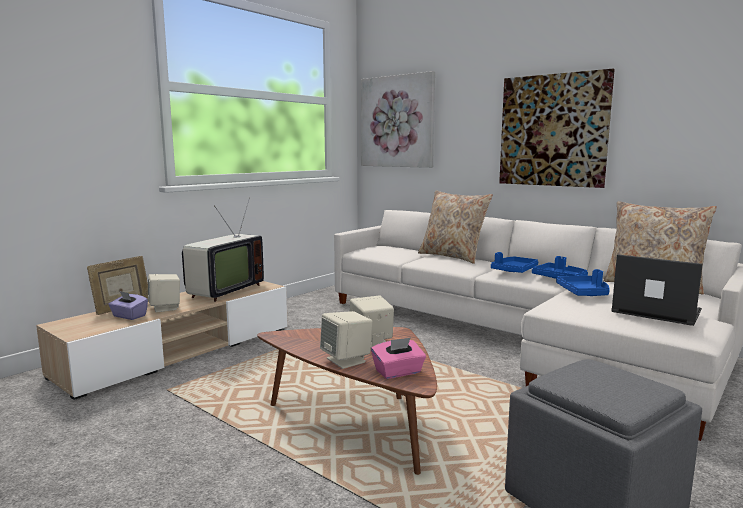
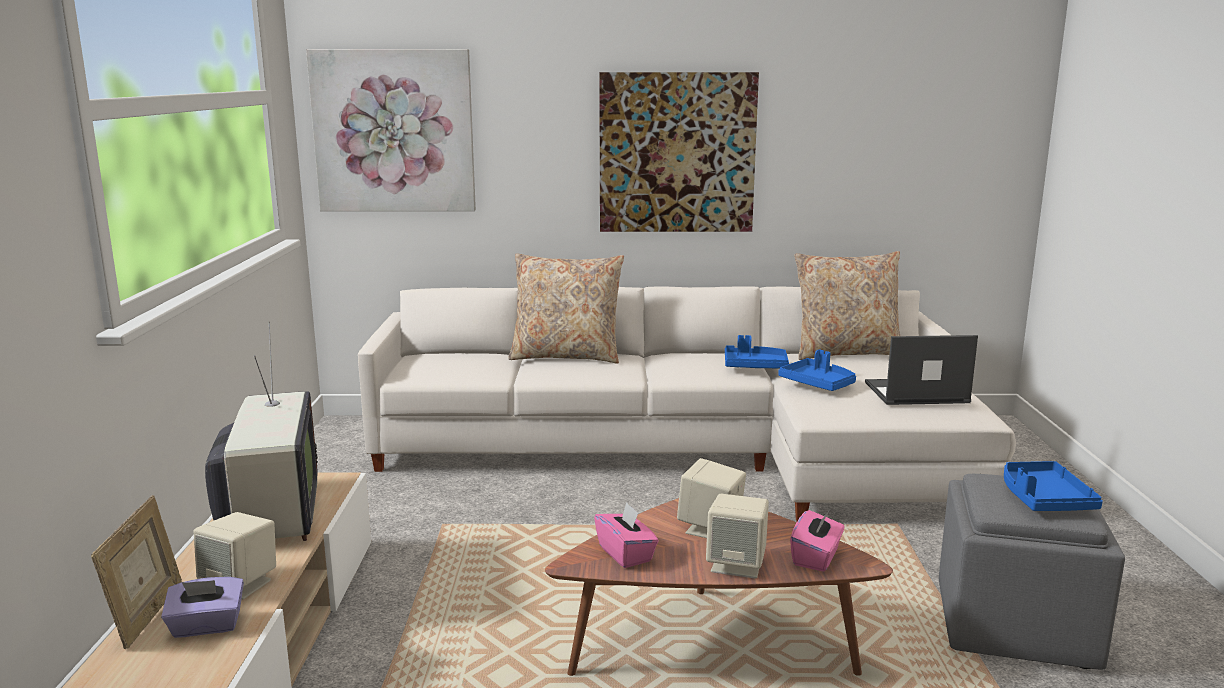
camera: 40 degrees left, 5 degrees up
blue tray [491,252,538,273] -> blue tray moved to [1004,461,1103,511]
none -> pink tissue box [594,502,659,568]

